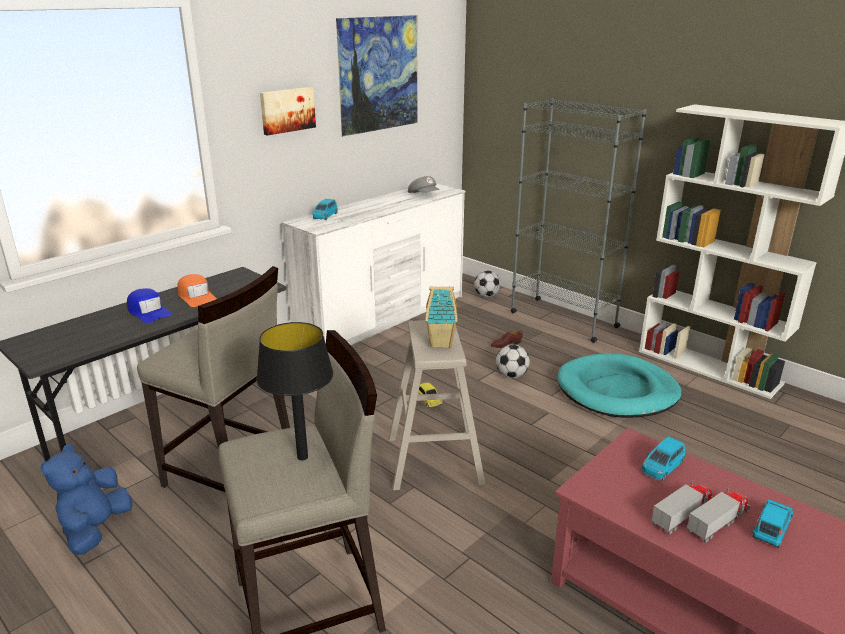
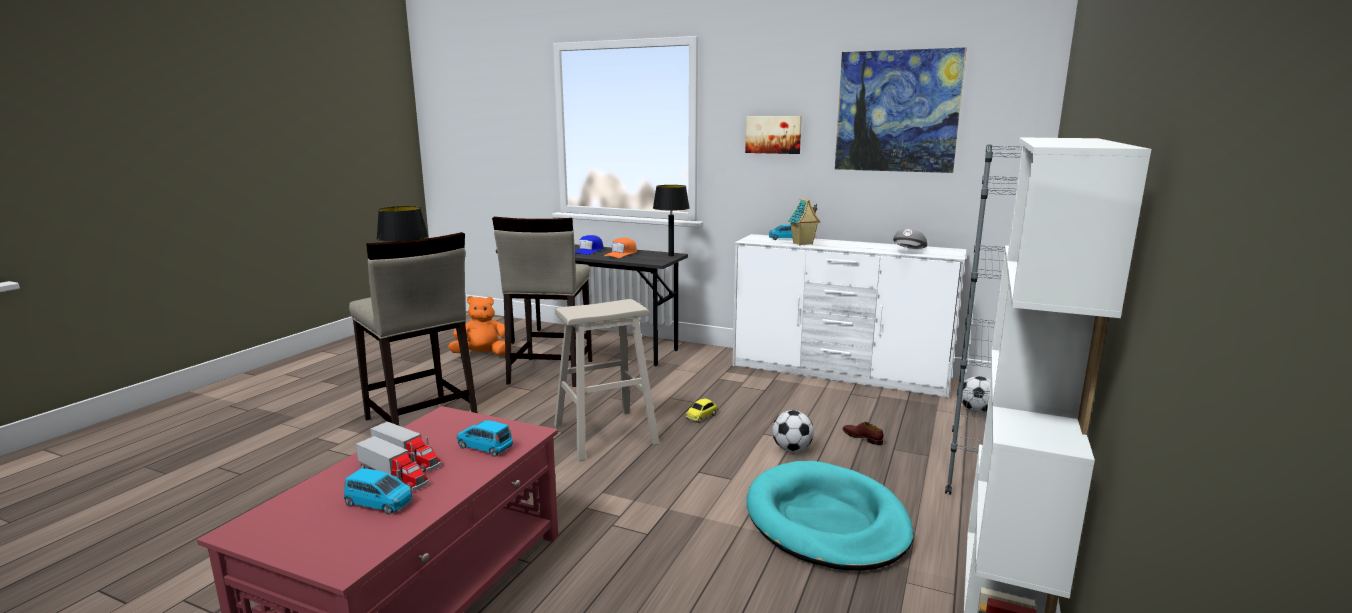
camera: 70 degrees right, 10 degrees down
blue plush toy [40,444,132,555] -> orange plush toy [448,296,512,355]
toy house [425,287,458,348] -> toy house moved to [788,198,820,245]
none -> black table lamp [653,185,690,256]

